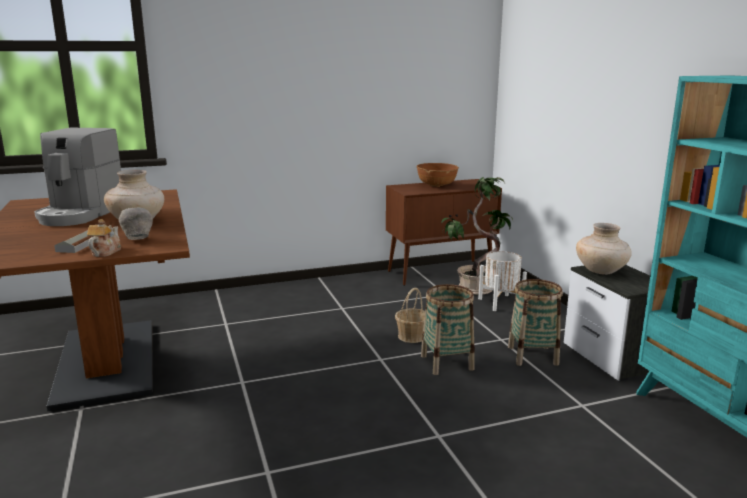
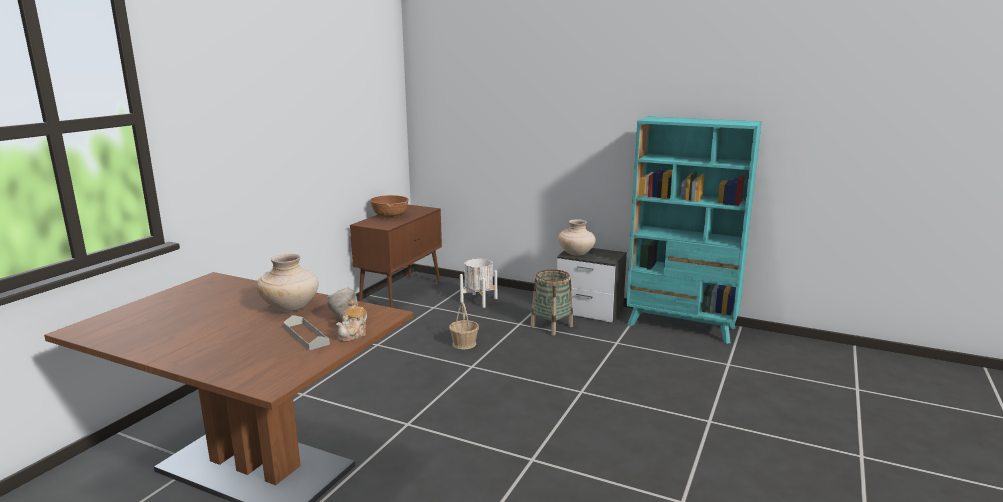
camera: 45 degrees left, 0 degrees up
coffee machine [34,128,121,226] -> none
teapot [87,219,121,257] -> teapot turned 120 degrees counterclockwise [336,300,367,342]
basket [421,284,475,375] -> none
potted plant [441,177,513,295] -> none

